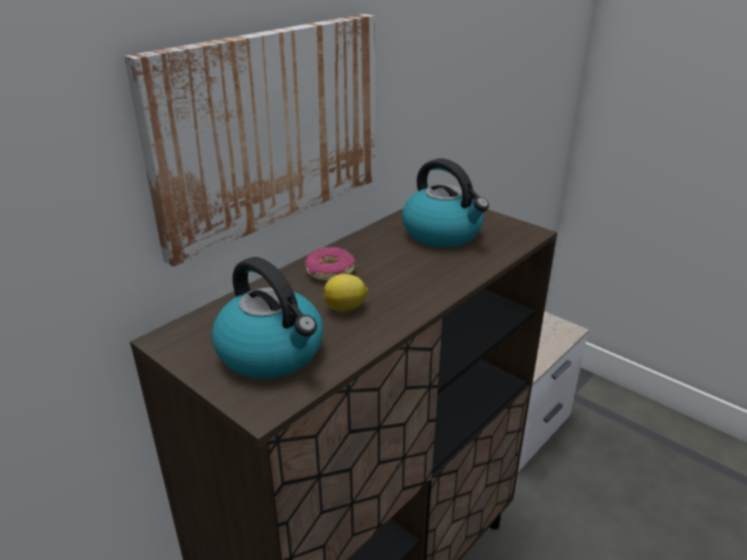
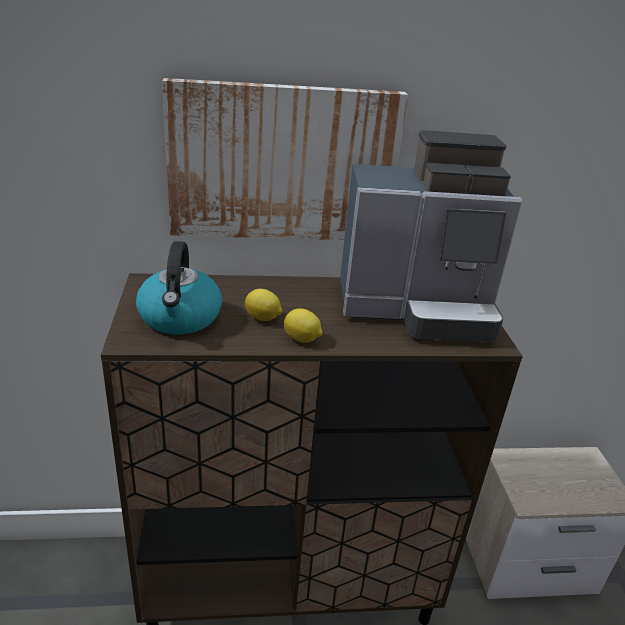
camera: 40 degrees right, 0 degrees up
donut [304,247,356,281] -> none
kettle [402,159,489,248] -> coffee machine [340,130,523,342]
none -> lemon [284,308,322,343]

